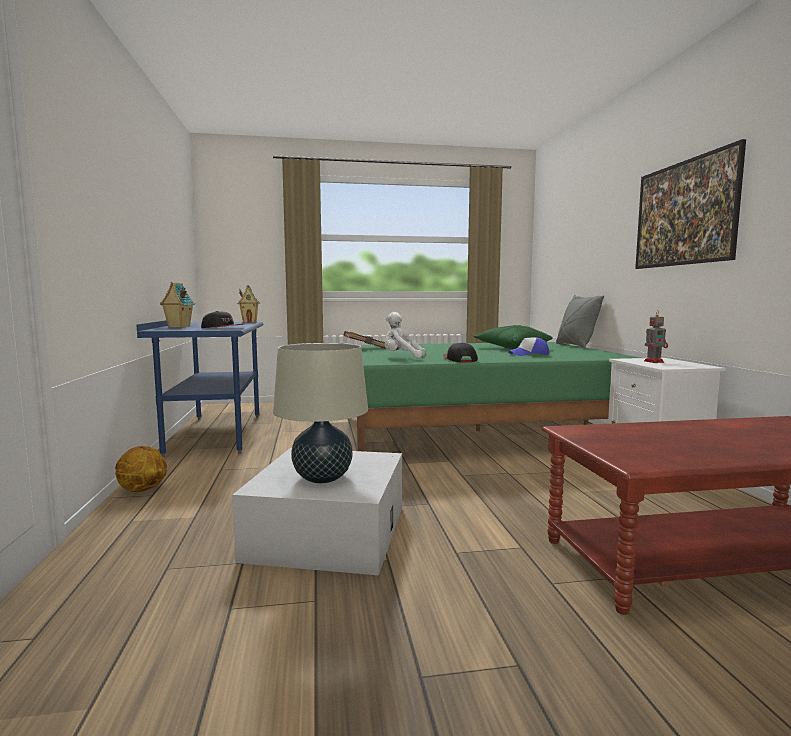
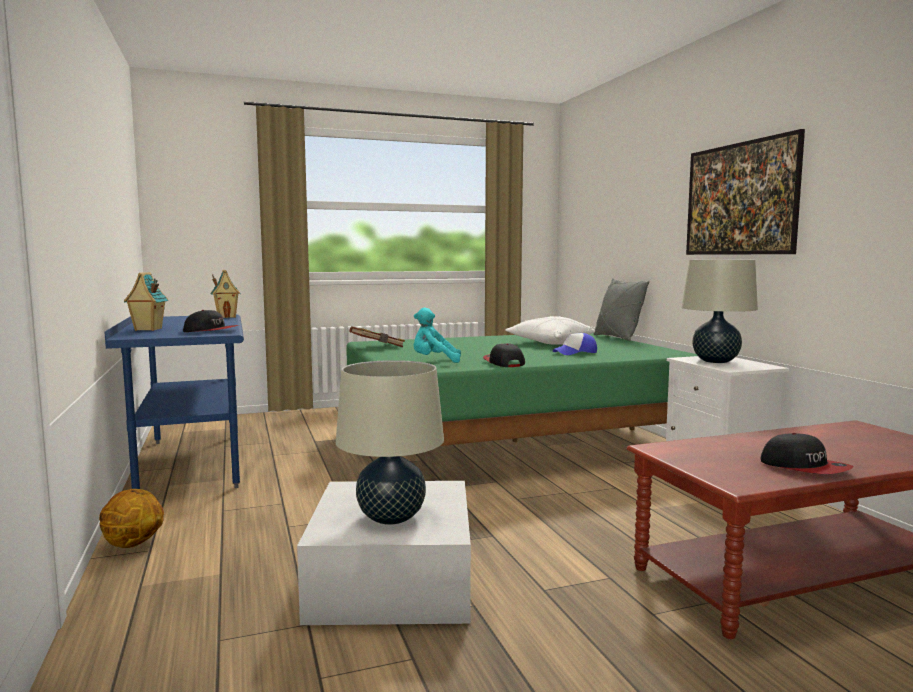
camera: 10 degrees left, 0 degrees up
white plush toy [385,312,426,358] -> turquoise plush toy [413,307,461,363]
green pillow [474,325,553,349] -> white pillow [505,316,595,345]
toy robot [644,310,668,363] -> beige table lamp [681,260,758,363]
none -> cap [761,433,854,474]

